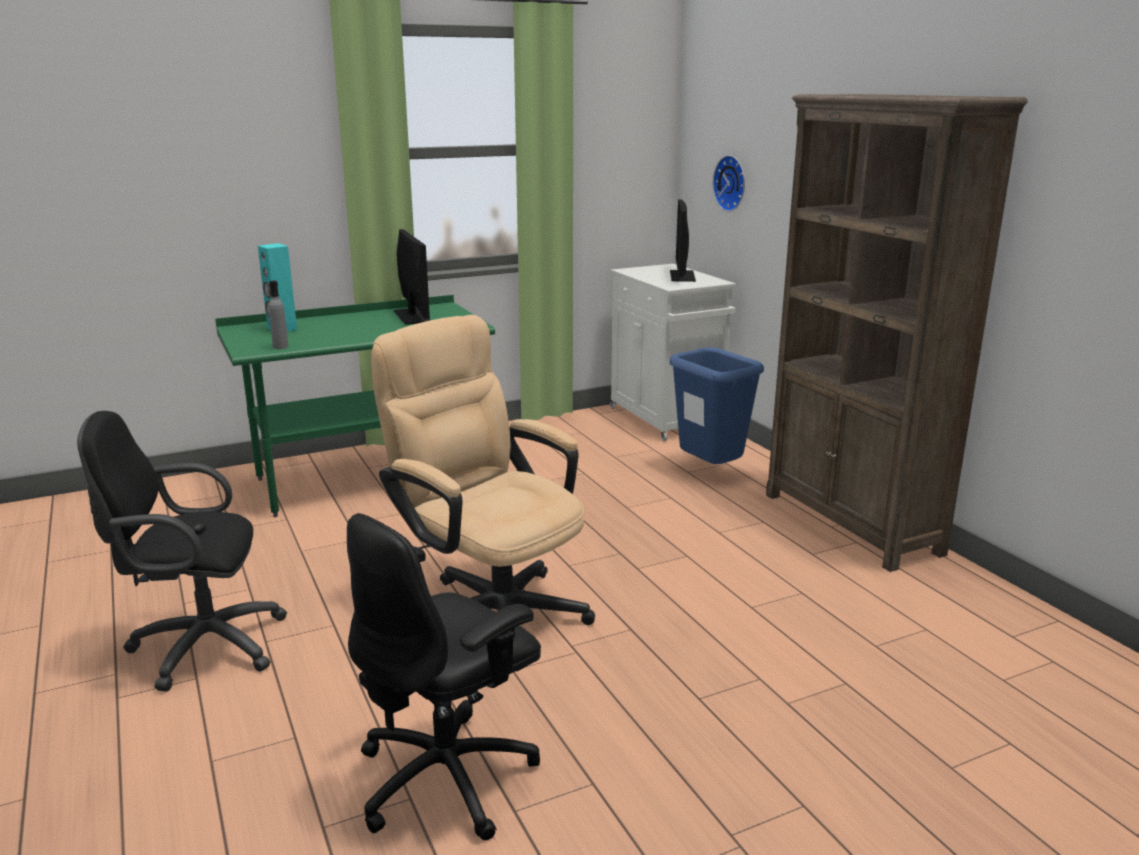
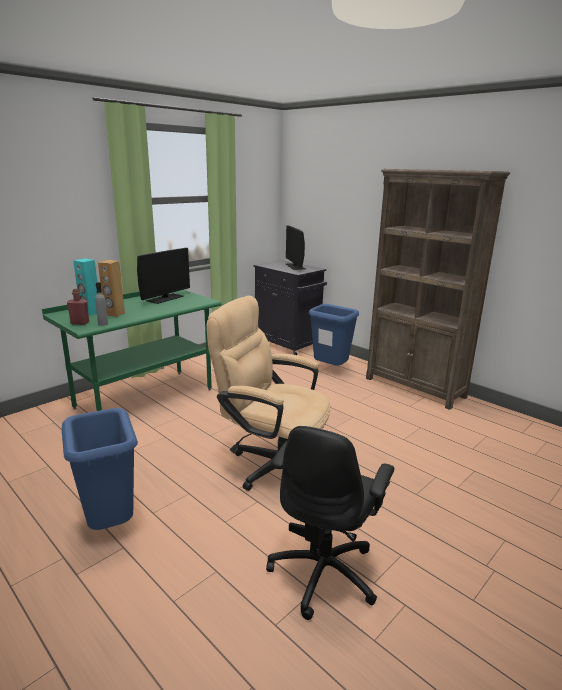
camera: 20 degrees left, 0 degrees up
black office chair [77,411,287,692] -> blue trash can [62,408,138,530]
monitor [394,229,431,325] -> monitor turned 75 degrees clockwise [137,248,190,304]
white cabinet [610,264,736,441] -> black cabinet [253,260,327,355]
wall clock [713,155,745,212] -> none
none -> red bottle [67,289,89,325]
none -> brown speaker [98,260,125,317]

